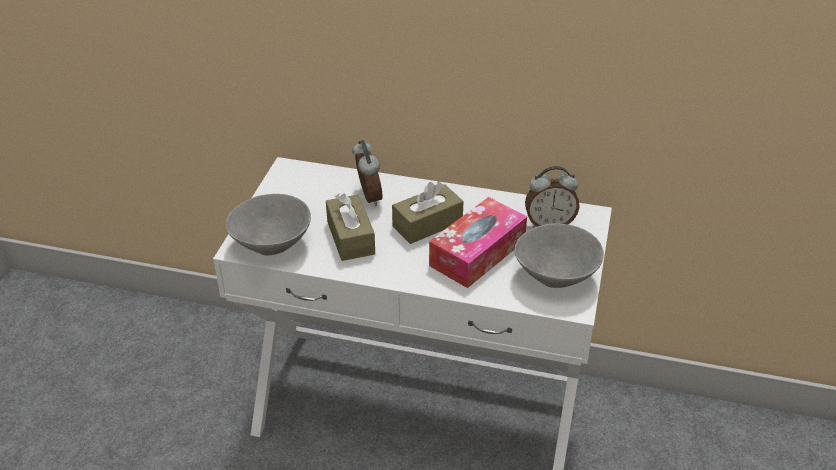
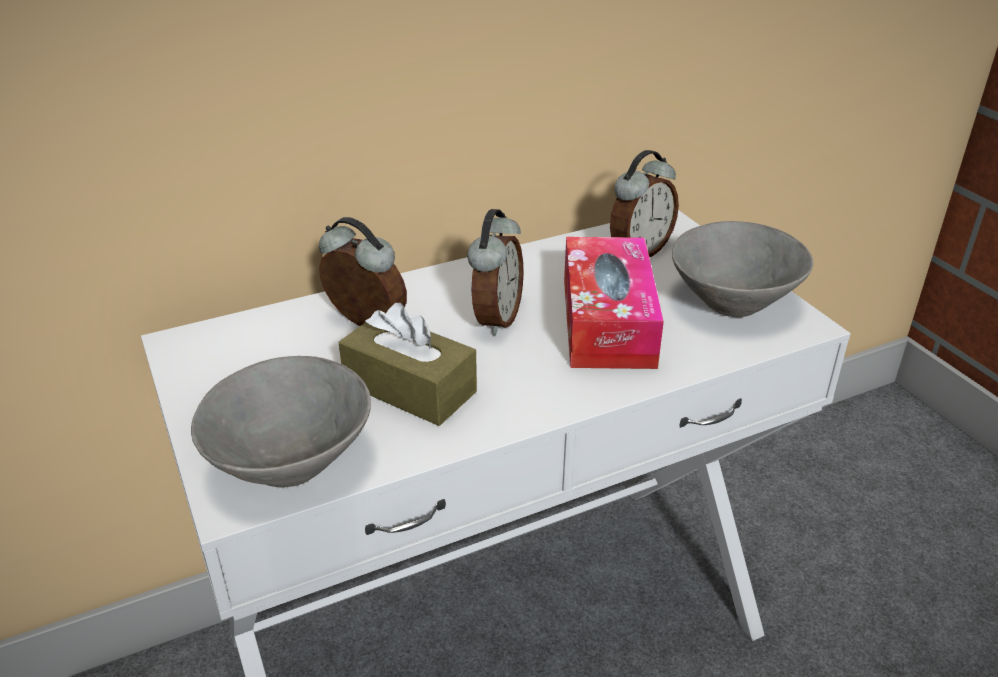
camera: 40 degrees left, 5 degrees down
brown tissue box [392,181,464,244] -> alarm clock [467,209,524,336]

